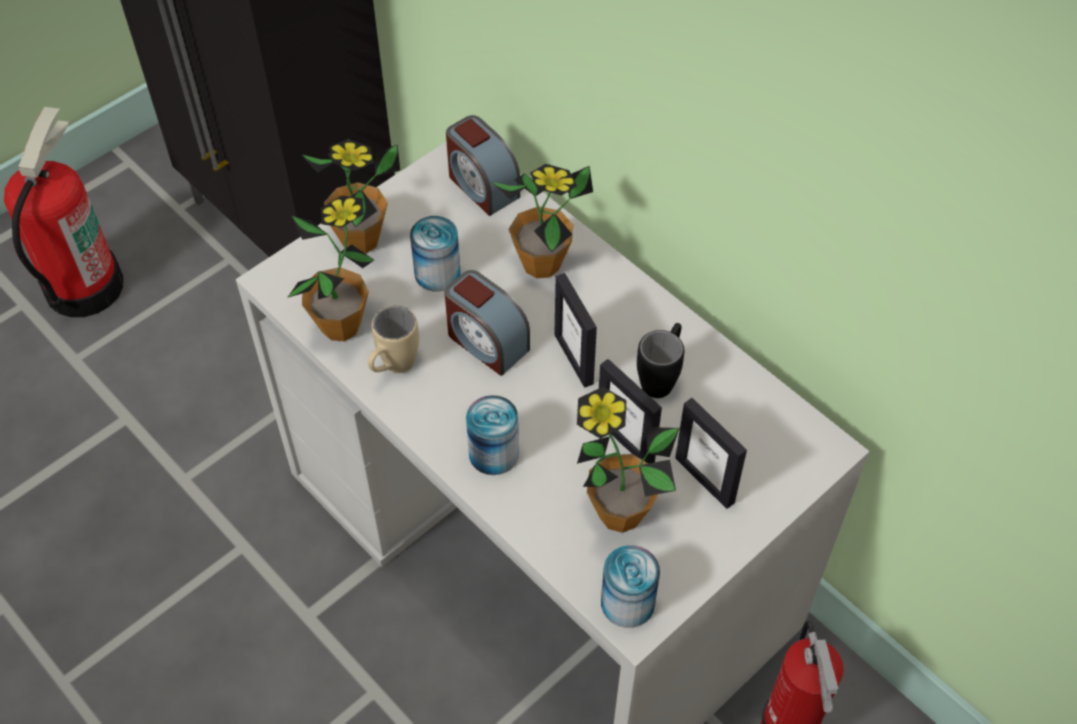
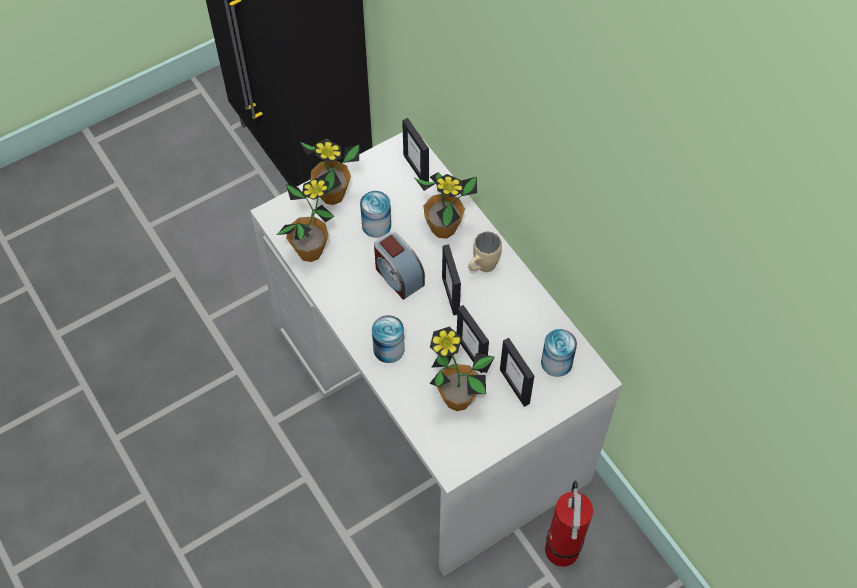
camera: 10 degrees right, 5 degrees up
fire extinguisher [4,107,123,317] -> none
beige mug [368,305,419,373] -> beige mug moved to [468,231,502,272]
alarm clock [446,115,520,216] -> picture frame [402,118,429,182]
can [601,545,660,628] -> can moved to [541,329,577,377]
black mug [637,323,684,398] -> none

